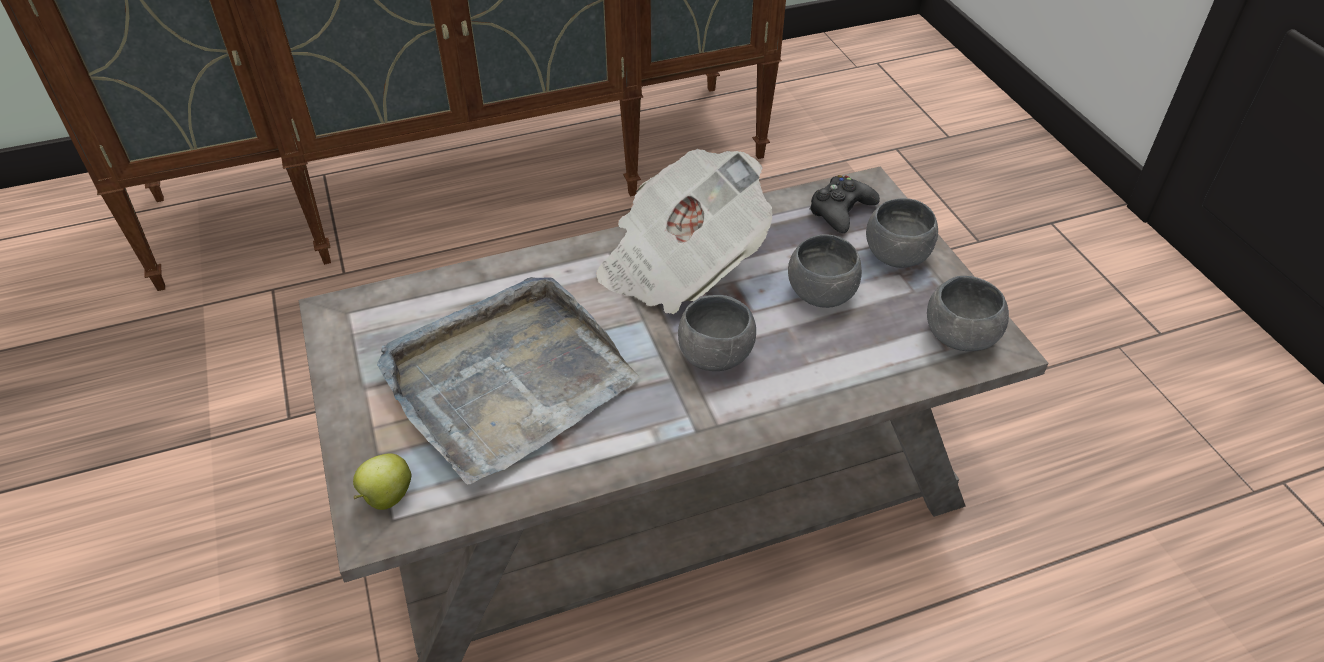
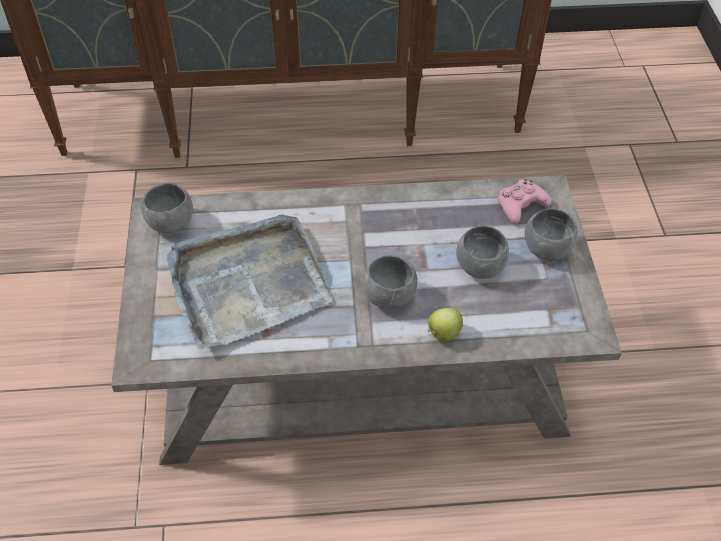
camera: 15 degrees right, 5 degrees up
apple [353,453,411,510] -> apple moved to [428,308,463,342]
newspaper [596,149,773,314] -> none
black game controller [809,175,880,233] -> pink game controller [497,179,551,224]
grey bowl [927,276,1009,351] -> grey bowl moved to [141,183,193,233]

